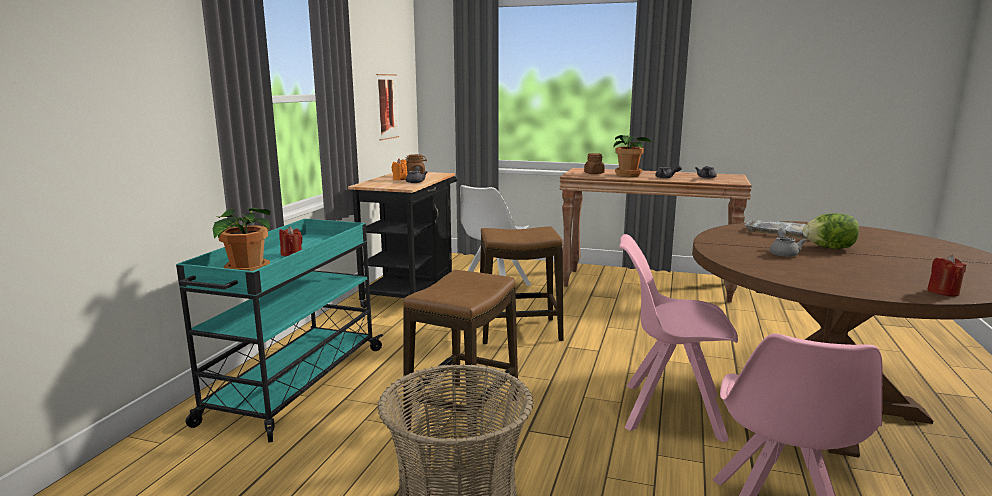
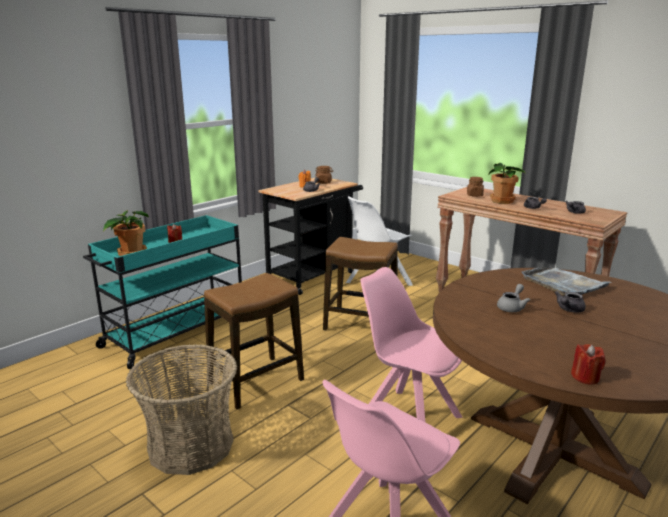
camera: 25 degrees right, 5 degrees up
picture [376,74,399,141] -> none
lettuce [803,213,859,249] -> grey teapot [554,291,586,313]

